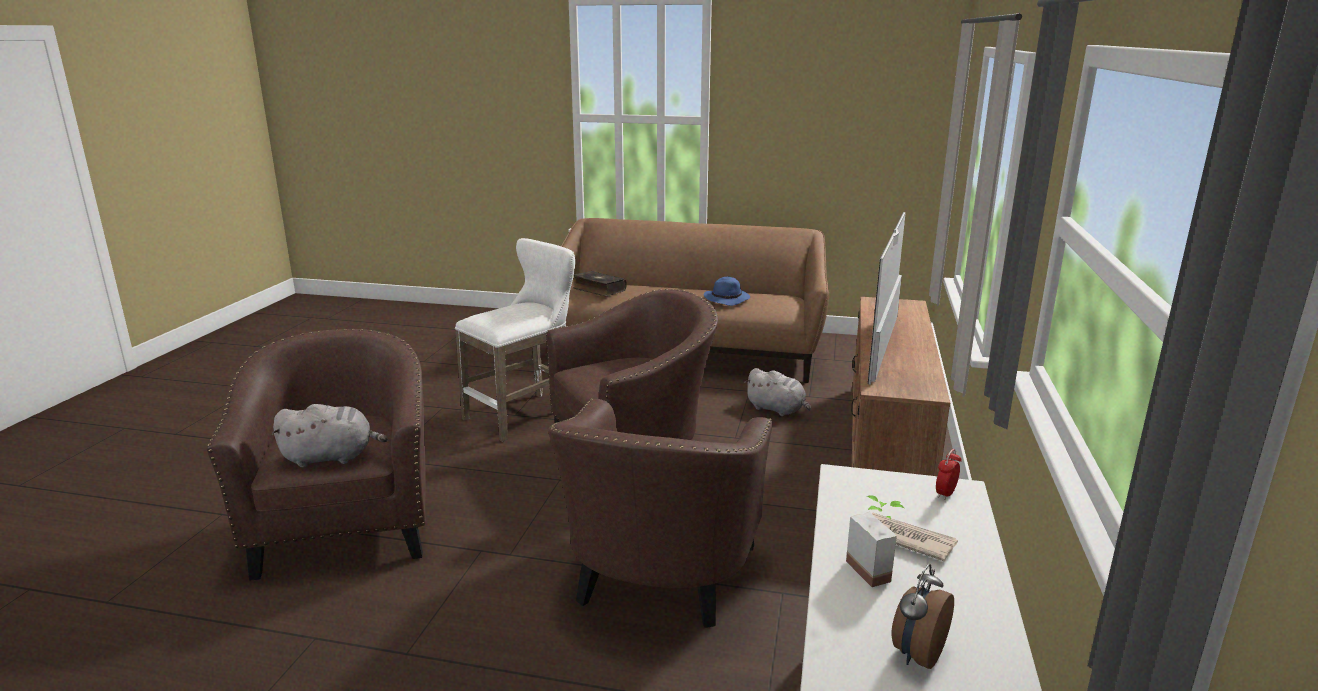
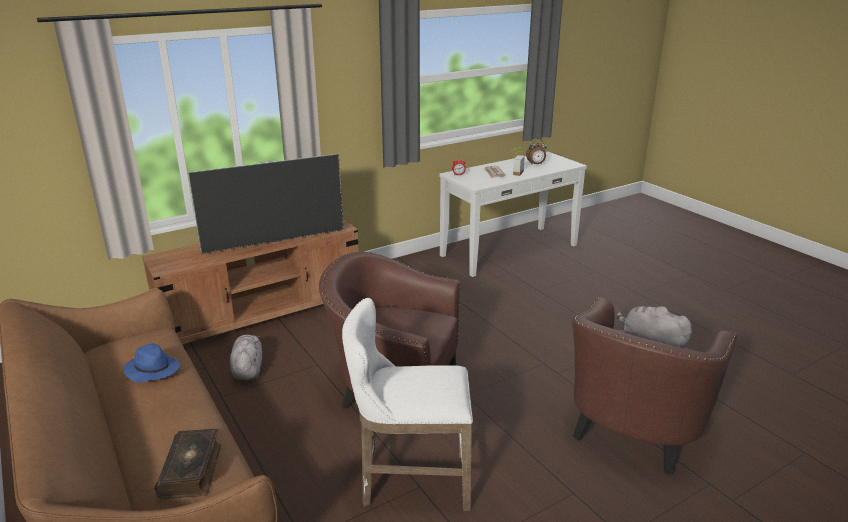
camera: 135 degrees left, 5 degrees up
brown armchair [548,398,773,628] -> none

